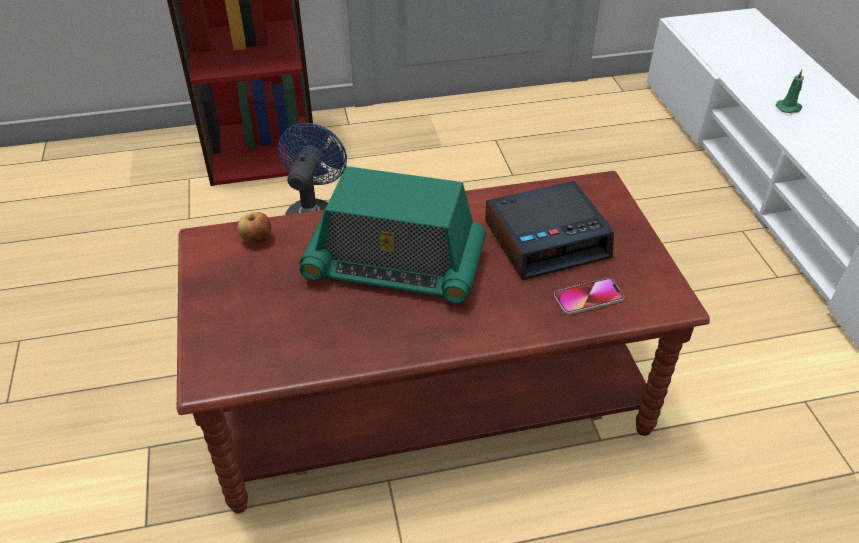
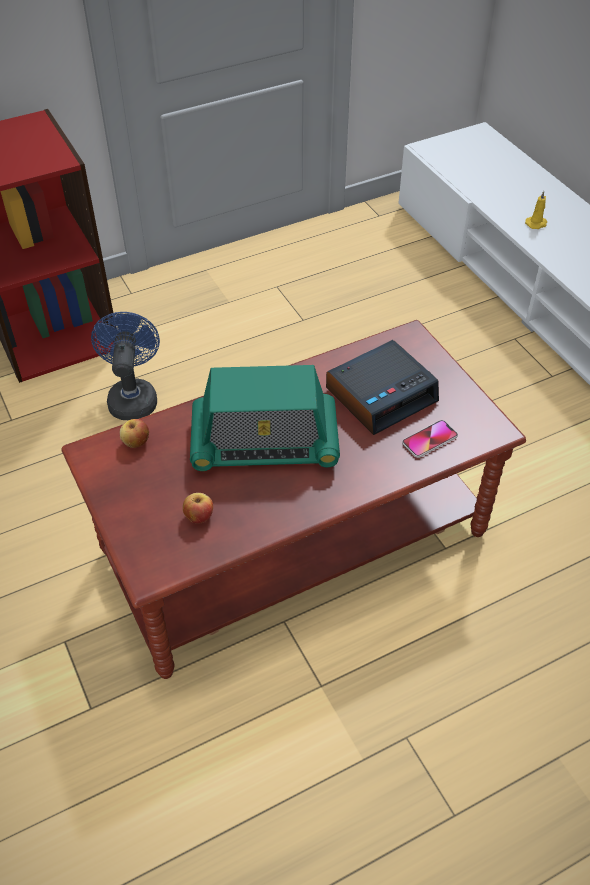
camera: 15 degrees left, 5 degrees up
green candle [776,70,804,113] -> yellow candle [525,191,547,229]
none -> apple [183,493,213,523]

